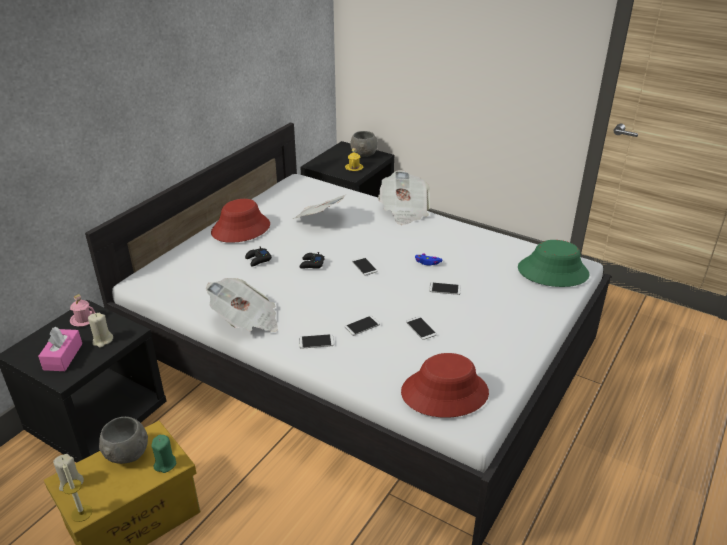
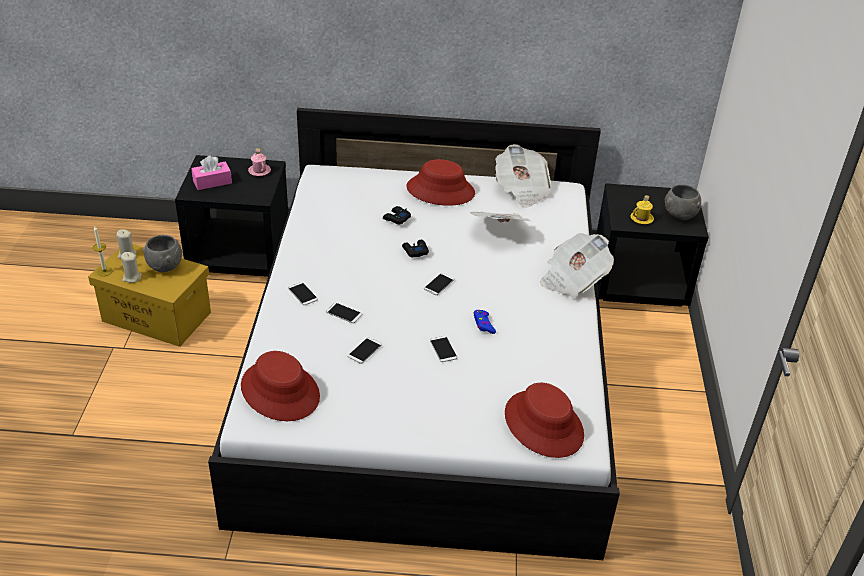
camera: 60 degrees right, 5 degrees up
beige candle [88,313,113,348] -> beige candle moved to [121,252,142,283]
green candle [151,435,176,473] -> none
newspaper [206,278,278,332] -> newspaper moved to [495,144,552,208]
green hat [518,240,589,287] -> red hat [505,383,584,458]

